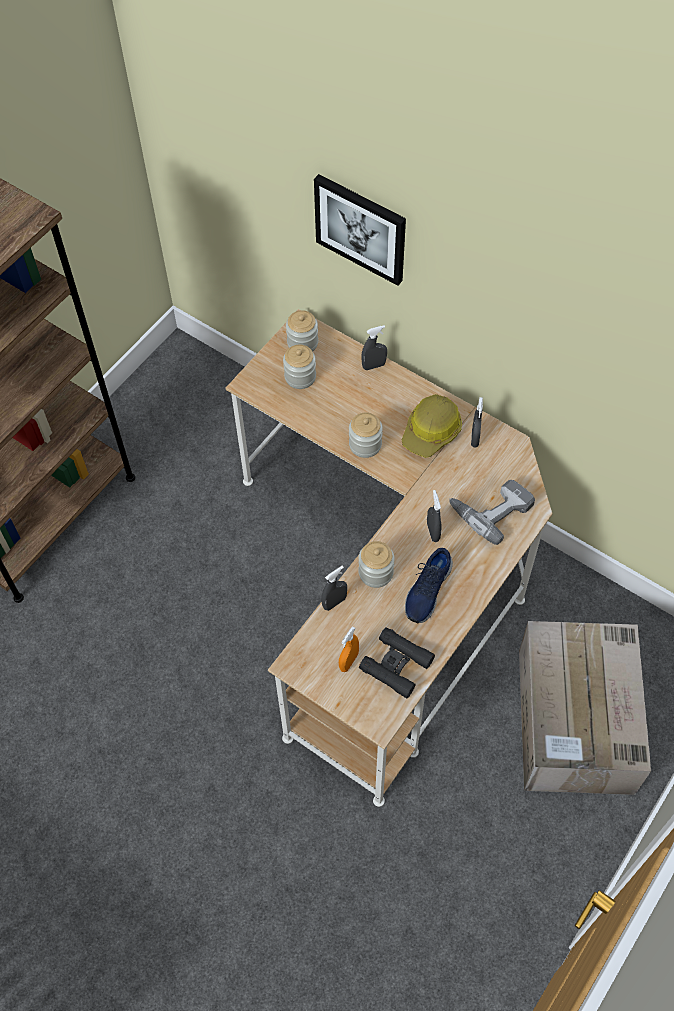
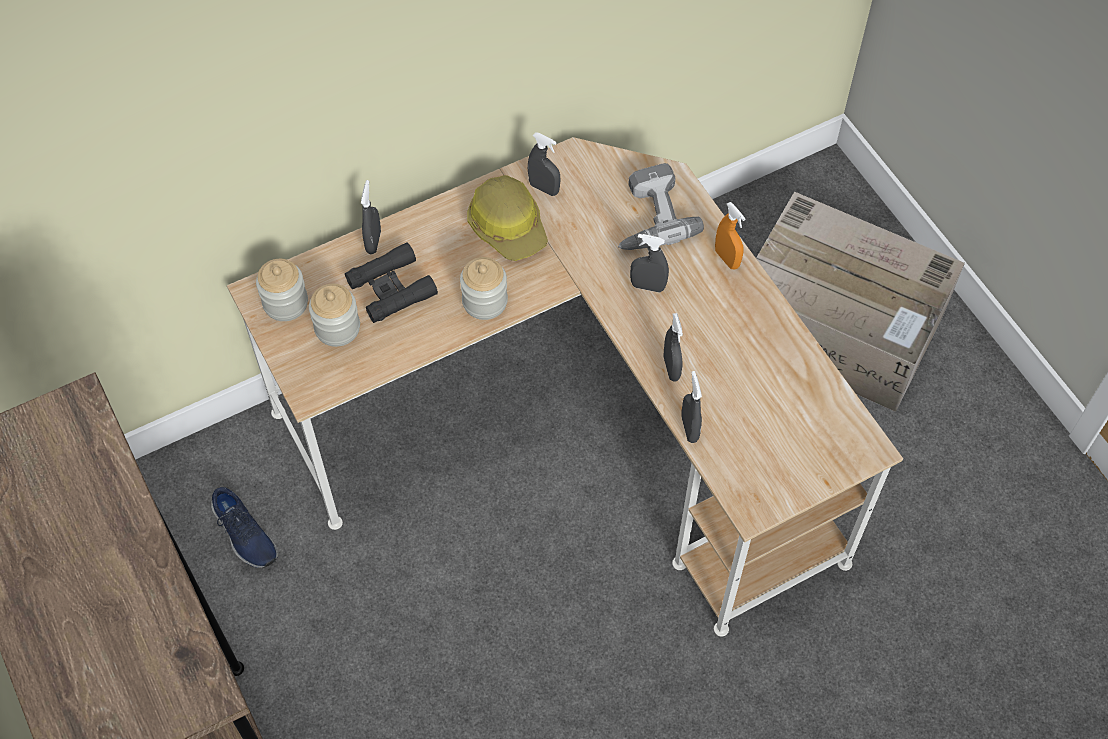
camera: 65 degrees left, 0 degrees up
picture [314,174,406,286] -> none
orange spray bottle [339,626,359,672] -> orange spray bottle moved to [715,202,746,270]
jar [358,541,395,588] -> grey spray bottle [664,313,683,382]
black binoculars [359,627,435,699] -> black binoculars moved to [345,242,438,323]
blue shoe [405,548,453,623] -> blue shoe moved to [211,487,278,568]

